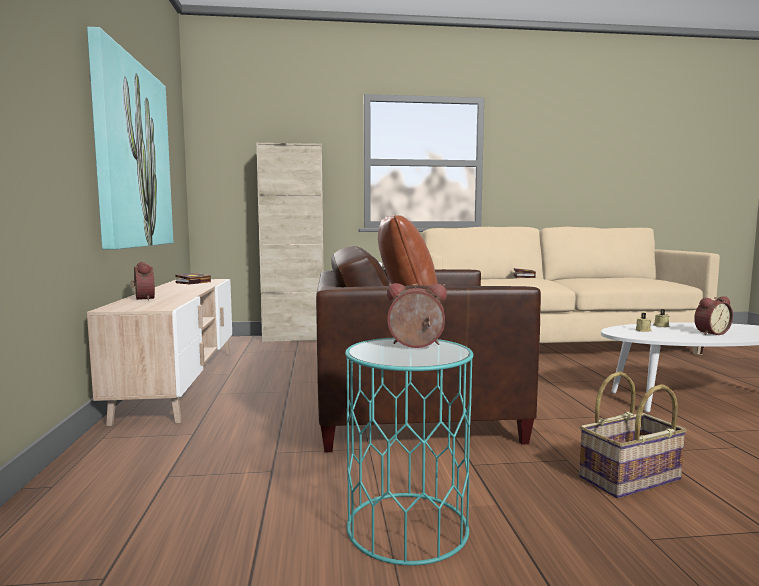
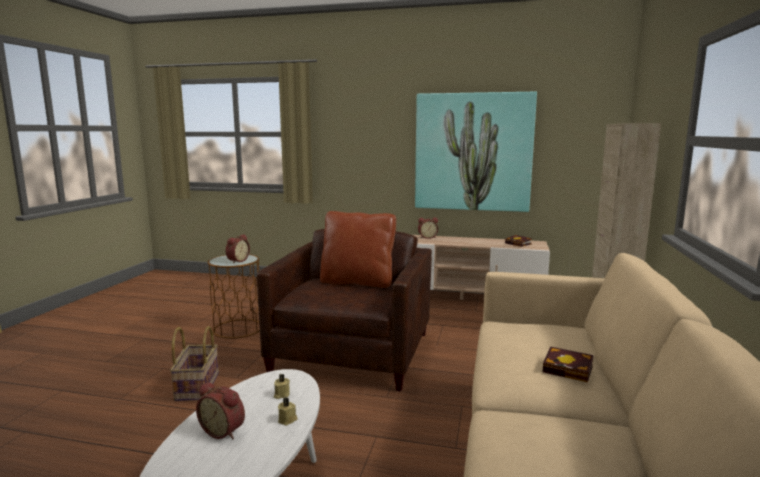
camera: 110 degrees right, 5 degrees up
turquoise side table [345,338,473,565] -> brown side table [208,254,260,339]
alarm clock [694,296,733,335] -> alarm clock turned 60 degrees counterclockwise [196,382,245,439]

